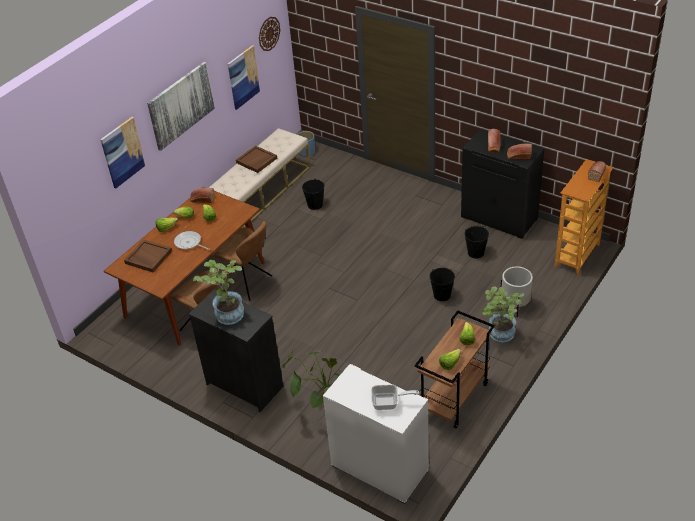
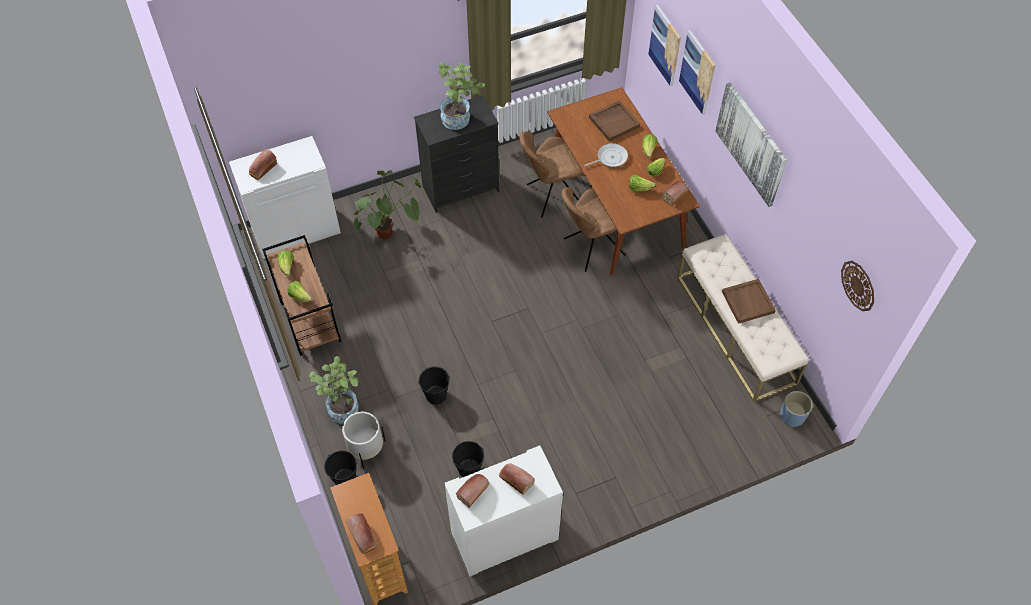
camera: 120 degrees right, 15 degrees up
picture [228,45,260,110] -> picture moved to [648,5,681,87]
black bucket [302,179,325,210] -> black bucket moved to [324,451,357,485]
frying pan [371,384,419,410] -> bread [249,149,277,180]
black cabinet [461,129,544,239] -> white cabinet [445,446,563,577]

